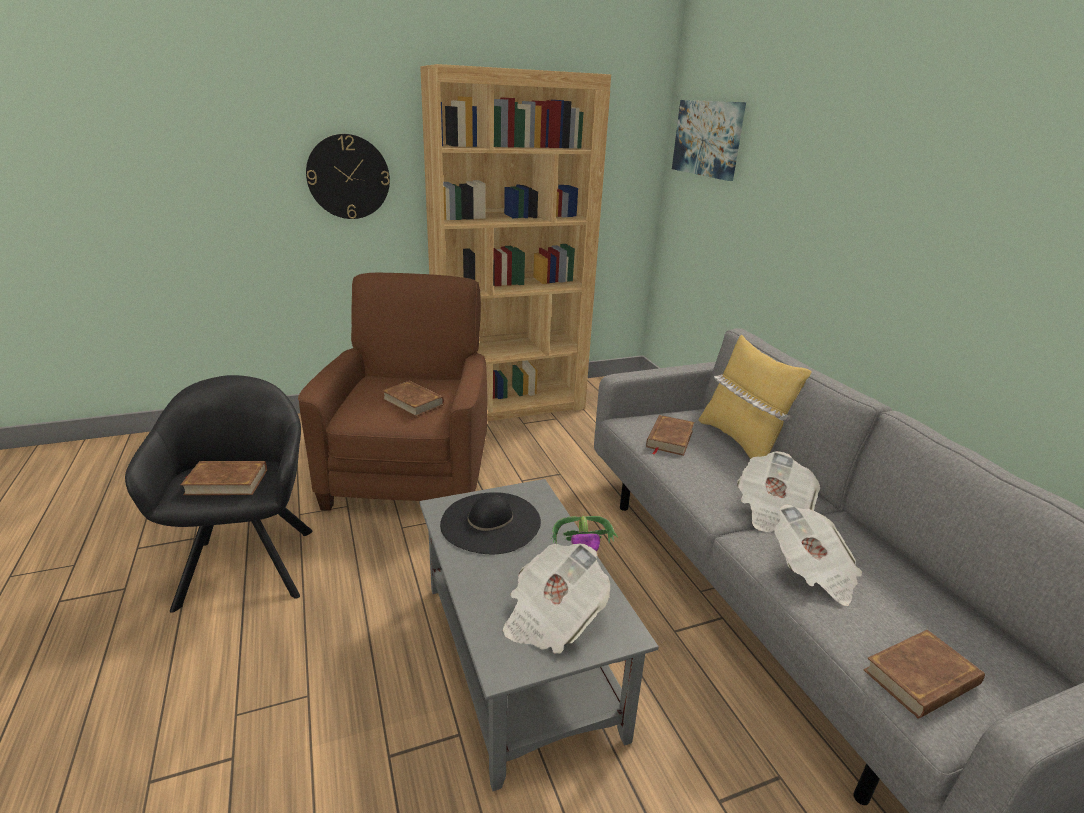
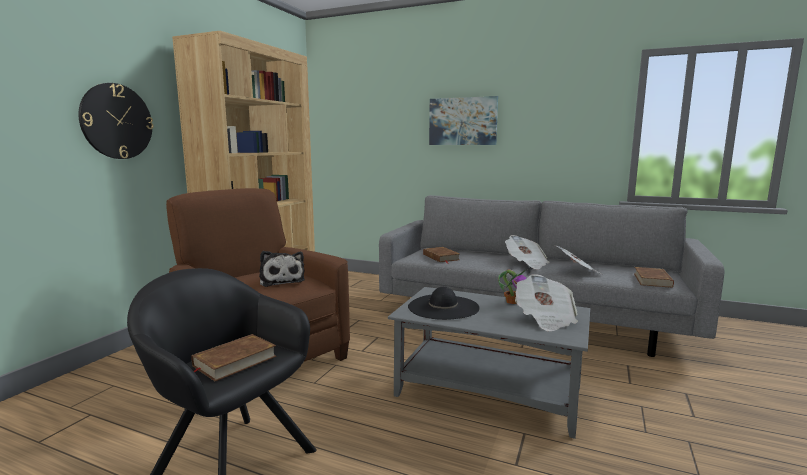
camera: 45 degrees left, 15 degrees down
brown book [382,381,444,417] -> plush toy [259,251,305,287]
picture [672,100,746,181] -> picture moved to [429,96,498,145]
yellow pillow [698,335,812,459] -> none

